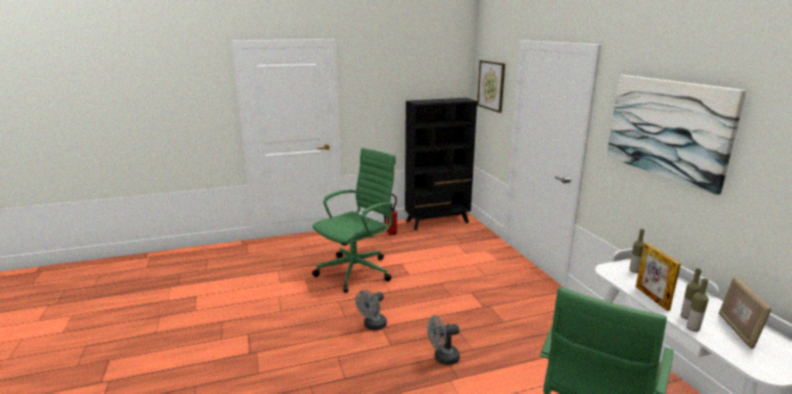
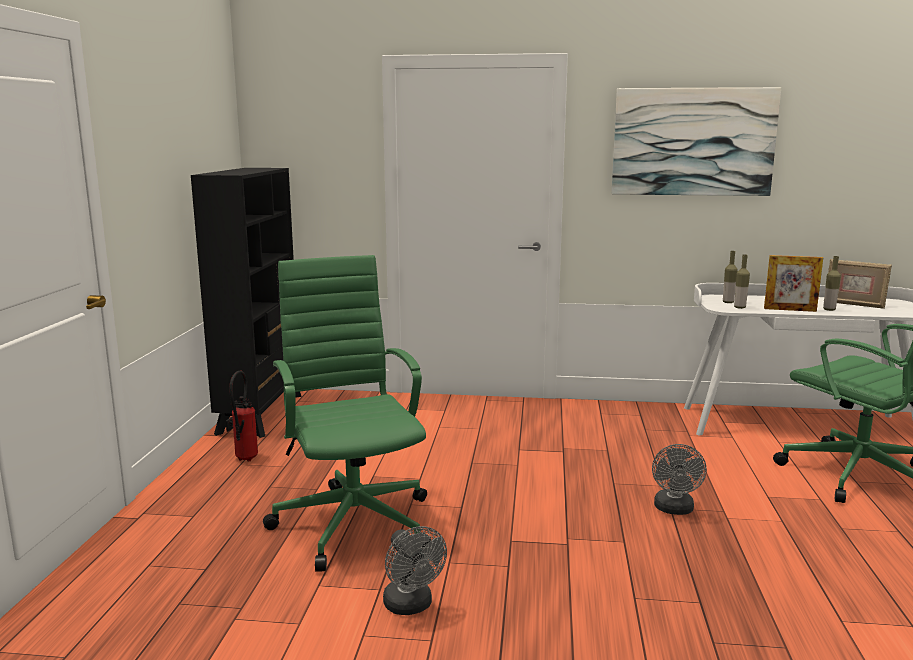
camera: 65 degrees left, 5 degrees down
grey fan [355,290,387,330] -> grey fan moved to [383,526,447,615]
picture [477,60,505,113] -> none
bottle [687,279,709,332] -> bottle moved to [734,254,750,309]

